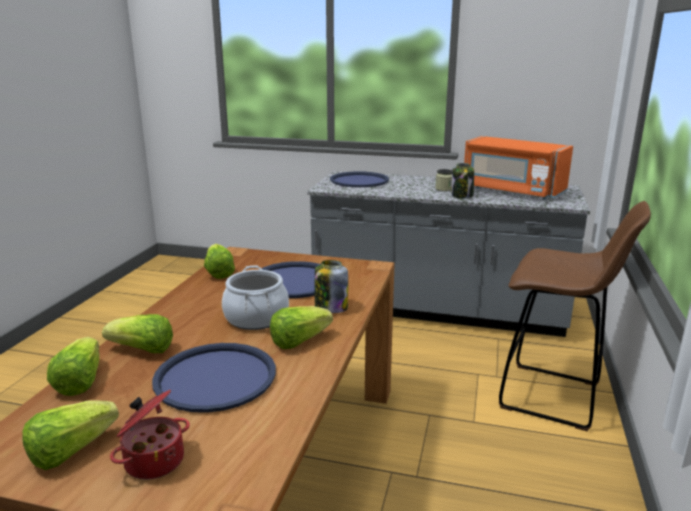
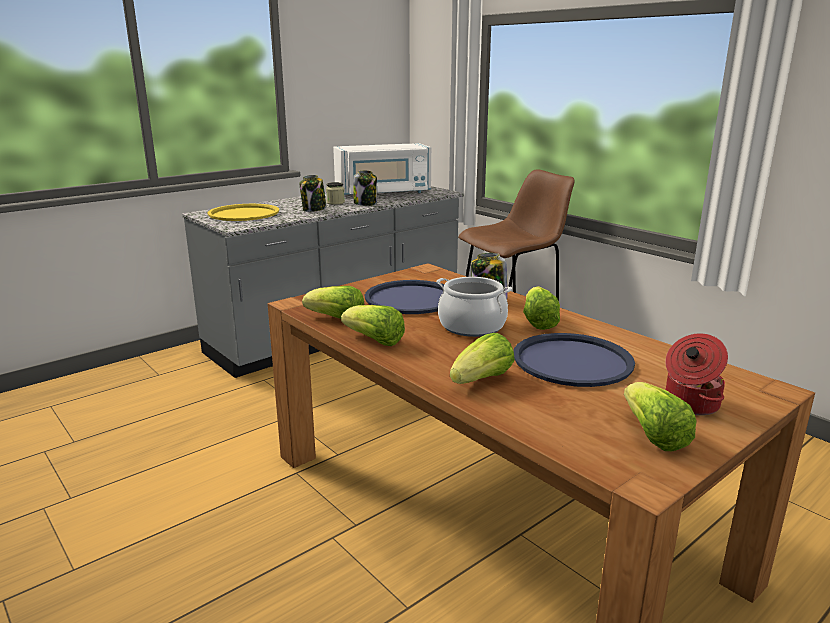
camera: 55 degrees left, 0 degrees up
lettuce [47,337,100,396] -> lettuce moved to [341,305,405,346]
blue tray [330,171,389,187] -> yellow tray [208,204,279,221]
orange microwave [464,136,573,199] -> white microwave [333,143,431,195]
none -> jar [299,175,326,212]

